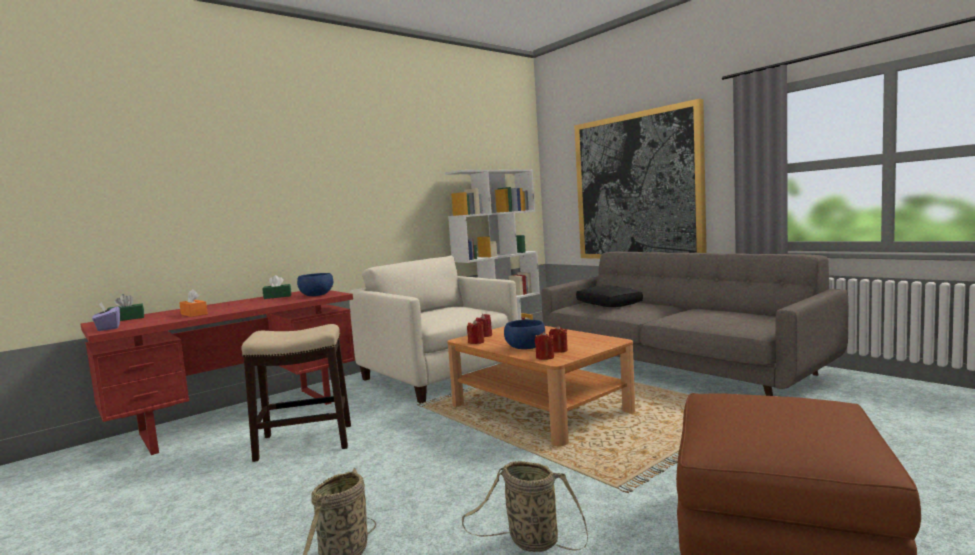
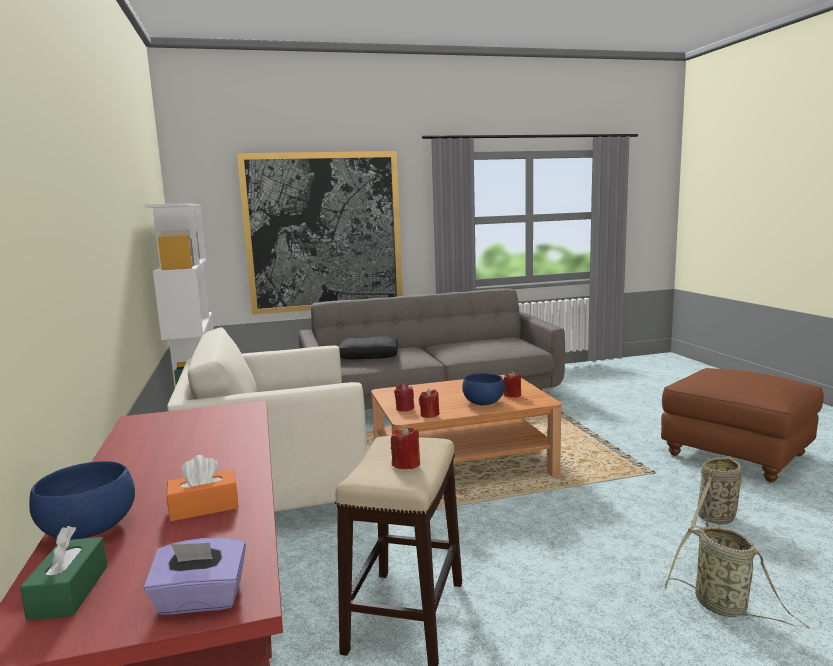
camera: 65 degrees left, 5 degrees up
green tissue box [262,275,291,299] -> none
blue bowl [297,273,333,296] -> blue bowl moved to [29,461,135,540]
red candle [535,331,554,360] -> red candle moved to [391,425,420,469]

